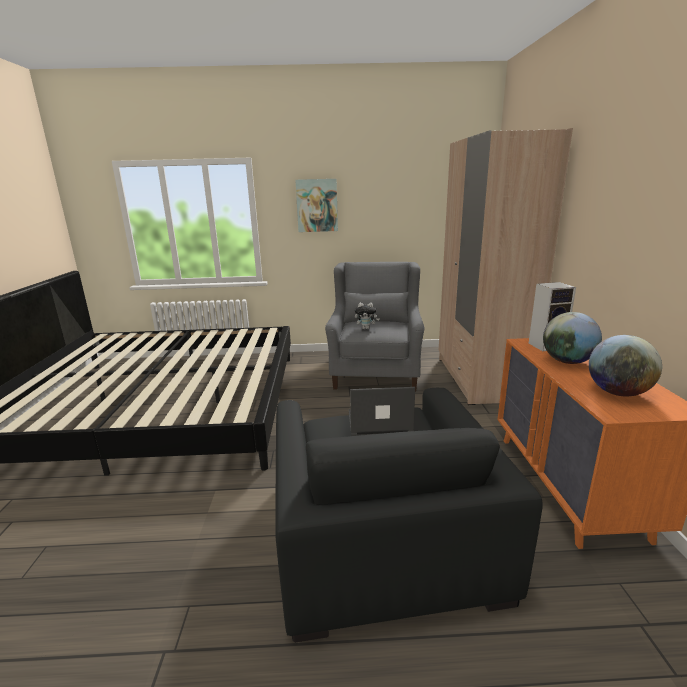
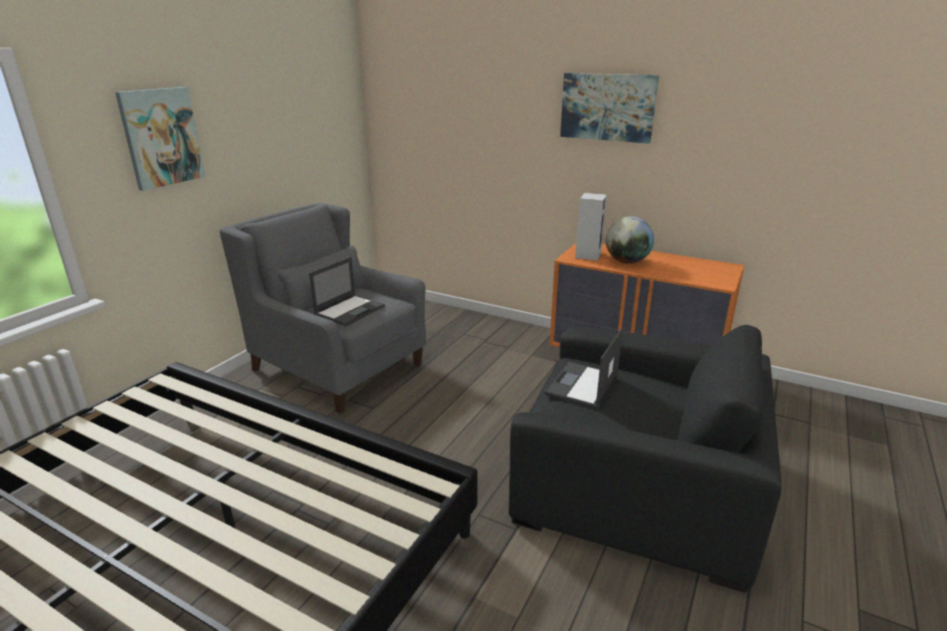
camera: 60 degrees left, 5 degrees up
plush toy [355,303,380,329] -> laptop [309,257,385,326]
beige wardrobe [439,128,573,405] -> none
globe [589,335,662,396] -> none
none -> picture [560,73,659,144]

